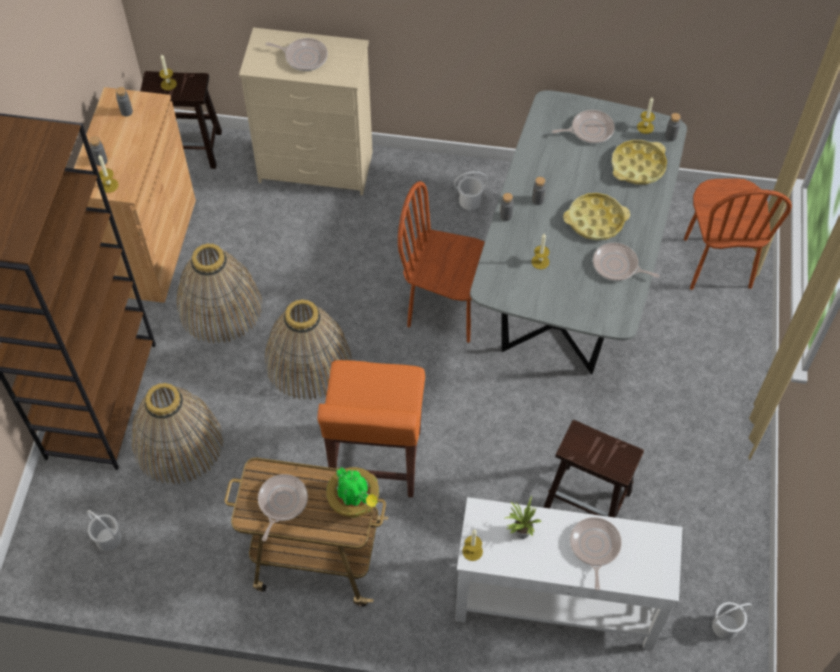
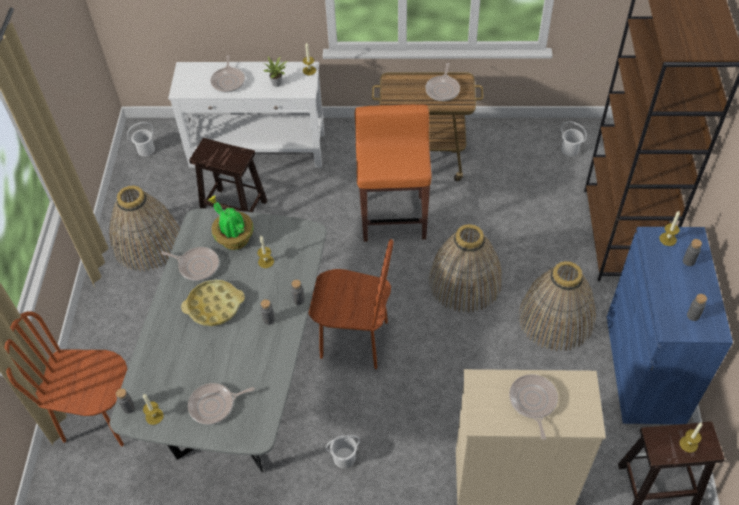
camera: 175 degrees right, 5 degrees down
brown cabinet [74,87,196,303] -> blue cabinet [607,227,733,424]
basket [132,383,223,484] -> basket moved to [109,185,180,271]
frying pan [265,38,328,71] -> frying pan turned 75 degrees clockwise [509,374,558,440]
potted plant [327,467,379,517] -> potted plant moved to [208,196,254,250]
yellow tray [611,140,667,184] -> none
brown chair [684,178,792,290] -> brown chair turned 75 degrees counterclockwise [4,311,127,446]

